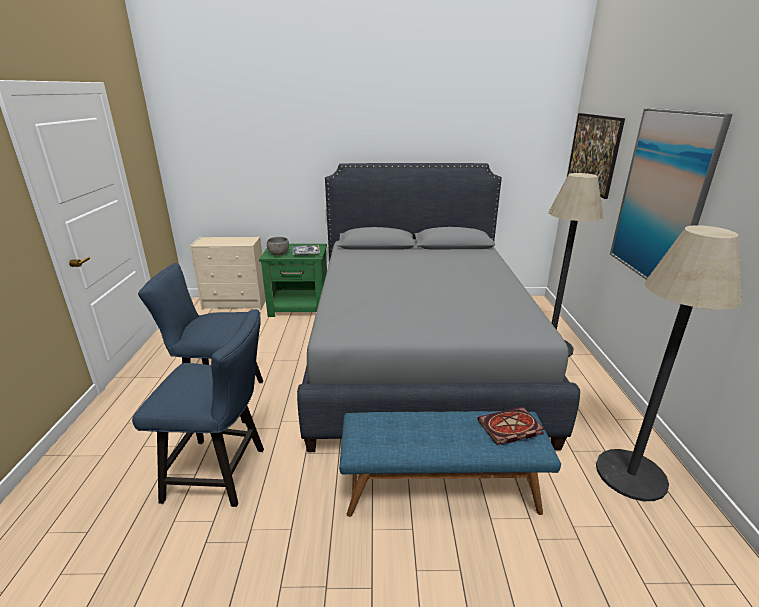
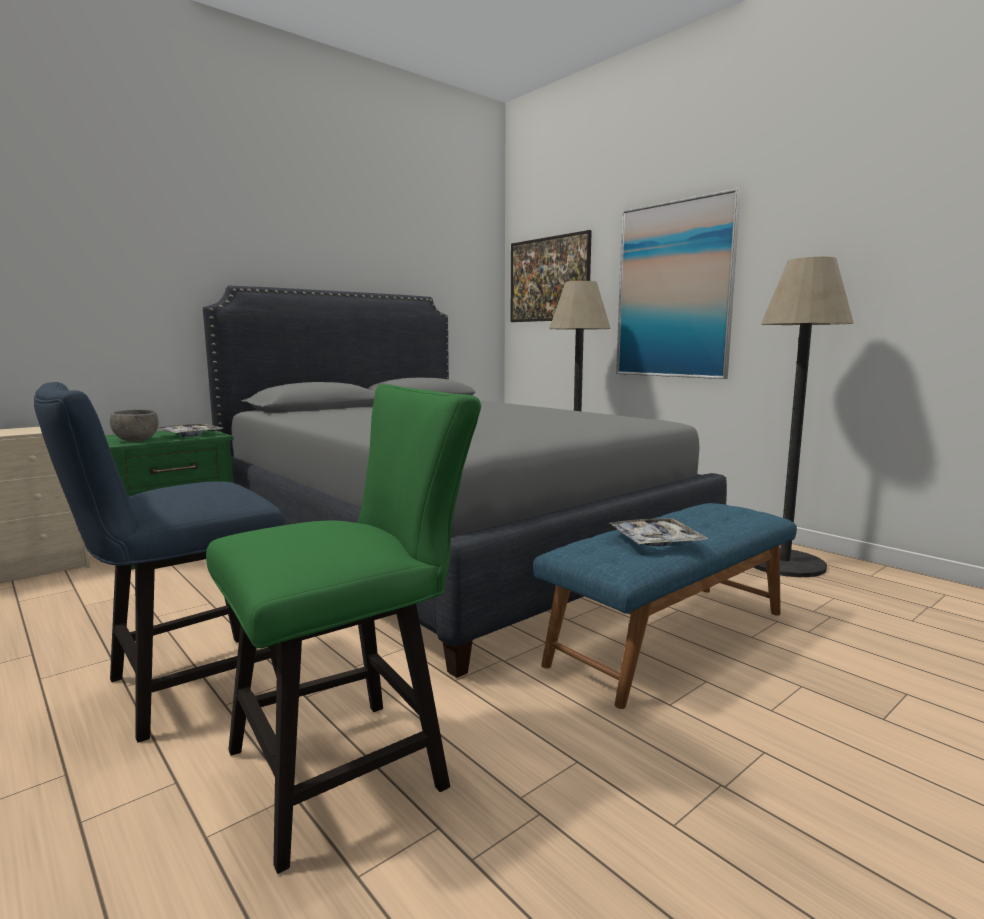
camera: 40 degrees left, 15 degrees down
blue chair [132,309,264,507] -> green chair [206,384,481,874]
book [478,407,545,445] -> none
none -> tray [608,518,708,546]

